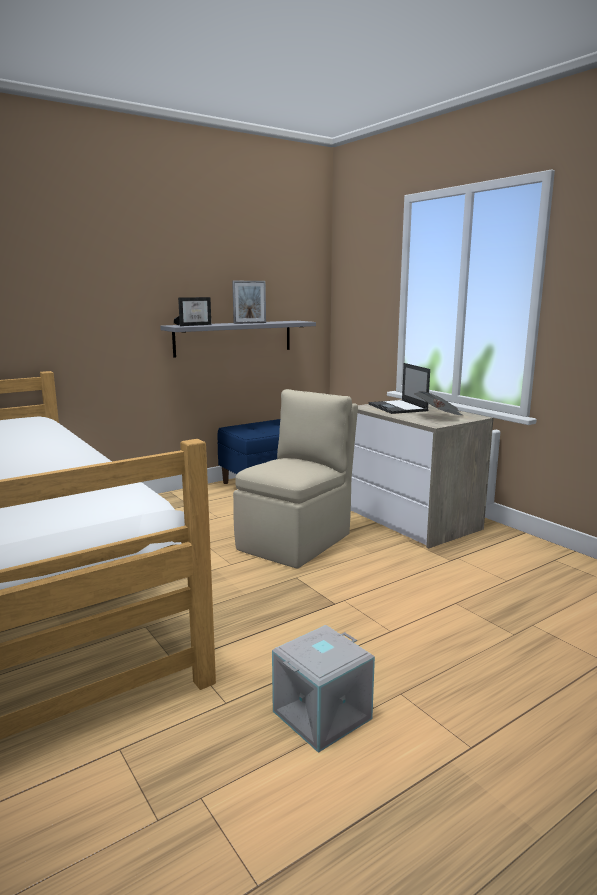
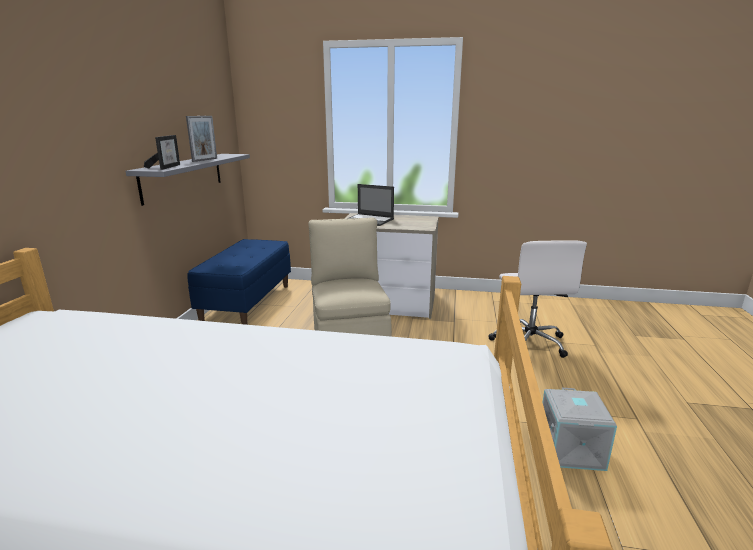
camera: 45 degrees left, 5 degrees up
newspaper [414,391,463,415] -> none
none -> white office chair [489,240,587,358]

